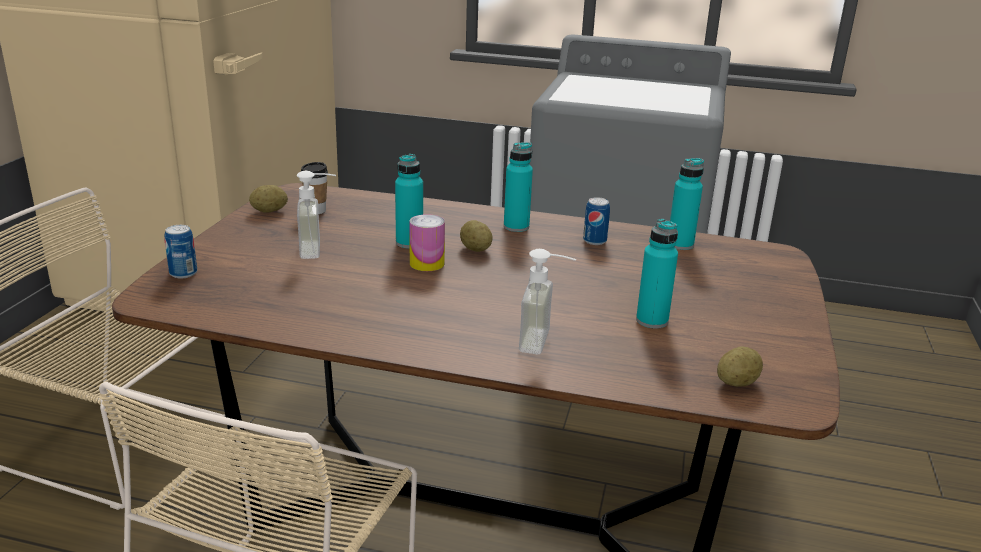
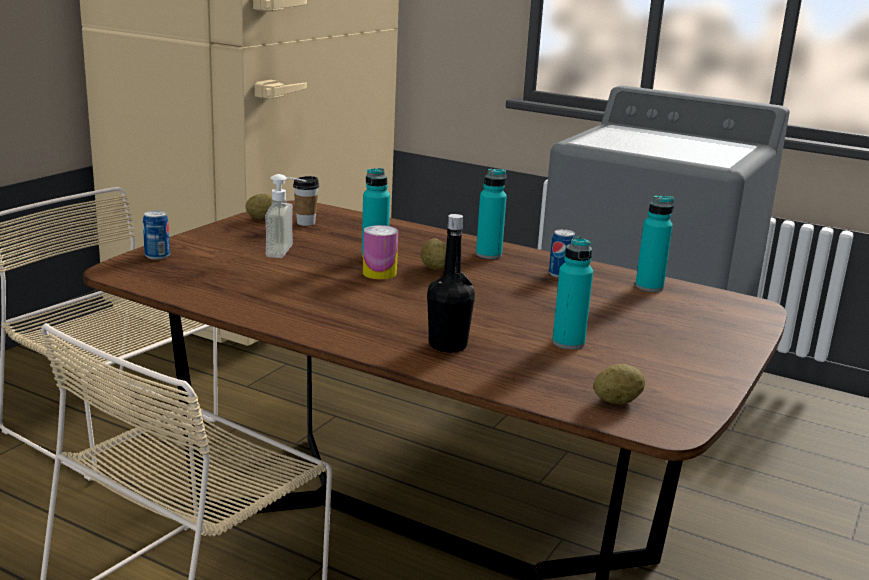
camera: 15 degrees right, 5 degrees down
soap dispenser [519,249,576,354] -> black bottle [427,214,475,353]

